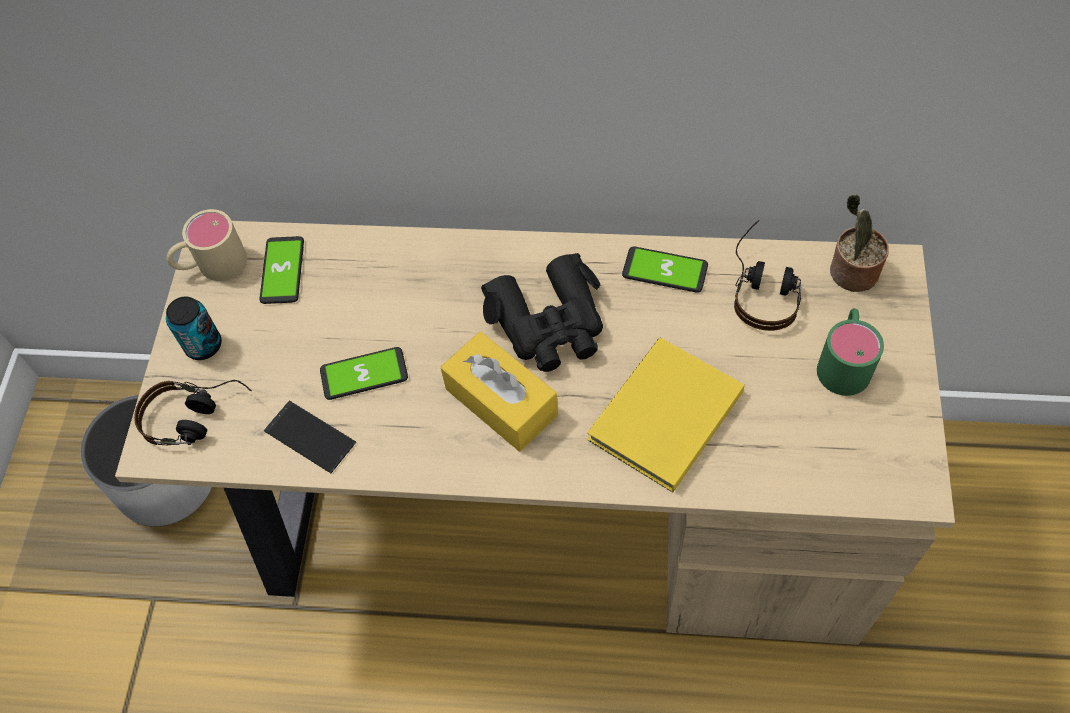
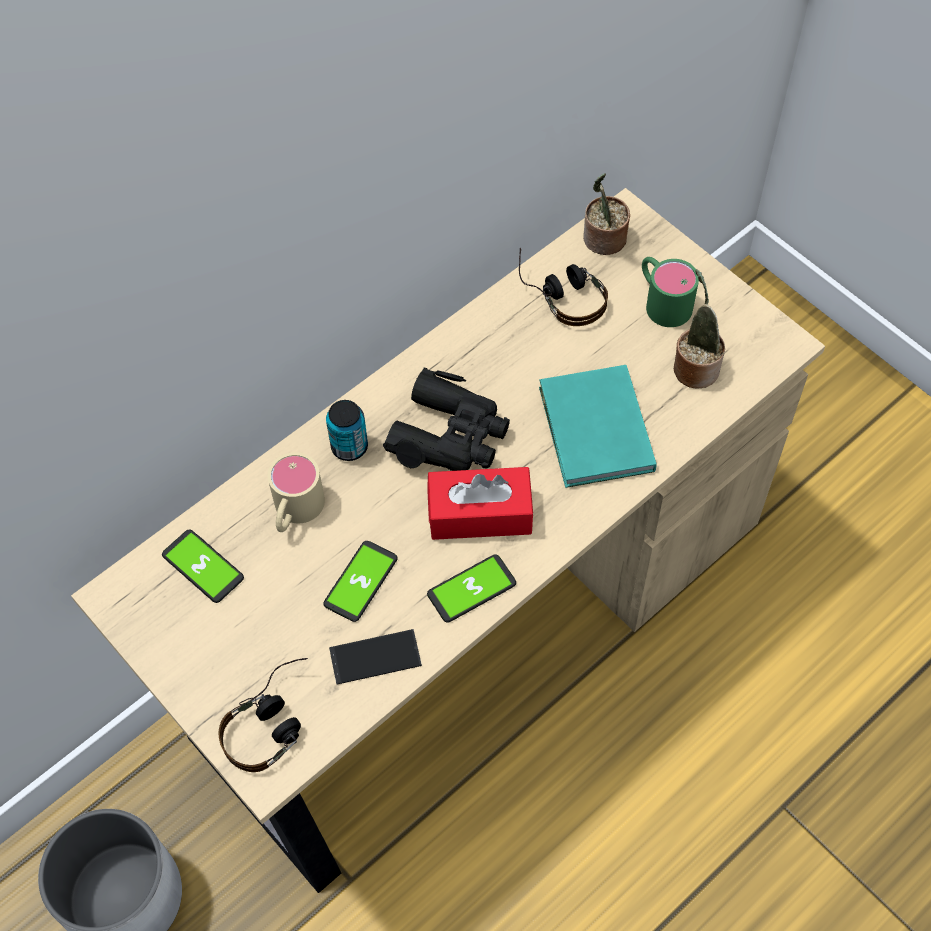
camera: 50 degrees left, 0 degrees up
can [166,296,222,360] -> can moved to [326,400,368,461]
beige mug [167,209,247,281] -> beige mug moved to [268,452,325,532]
yellow tissue box [441,331,558,451] -> red tissue box [427,467,534,540]
yellow book [587,337,744,492] -> turquoise book [539,365,657,488]
phone [622,246,708,293] -> phone moved to [427,554,516,623]
none -> potted plant [674,269,725,389]

